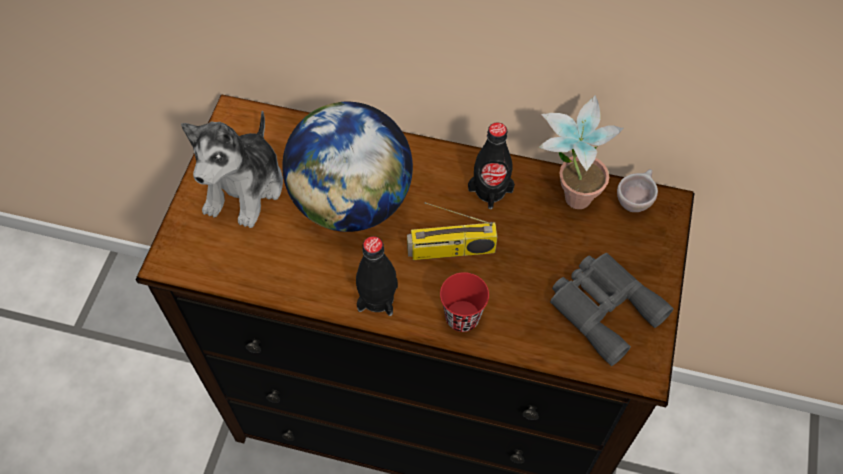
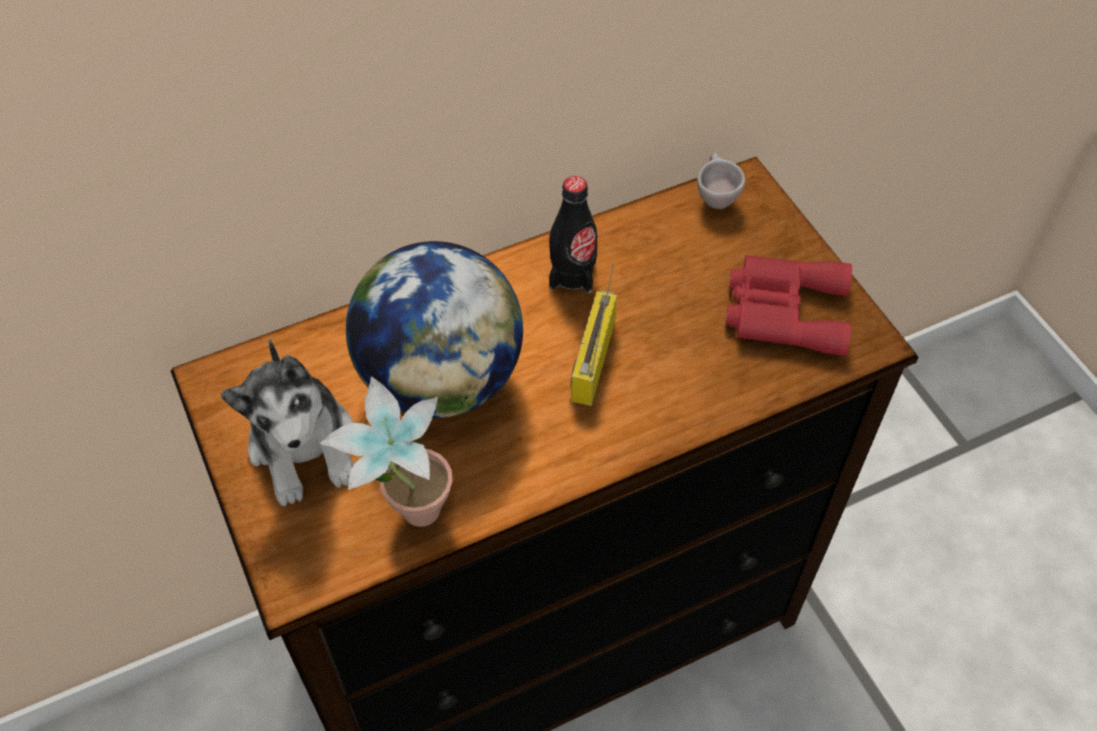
camera: 40 degrees left, 5 degrees down
black bottle [356,236,398,316] -> none
radio [407,202,498,260] -> radio turned 150 degrees clockwise [571,264,617,406]
red cup [440,272,489,332] -> none
potted plant [538,95,623,209] -> potted plant moved to [320,376,453,527]
grey binoculars [550,253,674,366] -> red binoculars [725,255,852,356]

